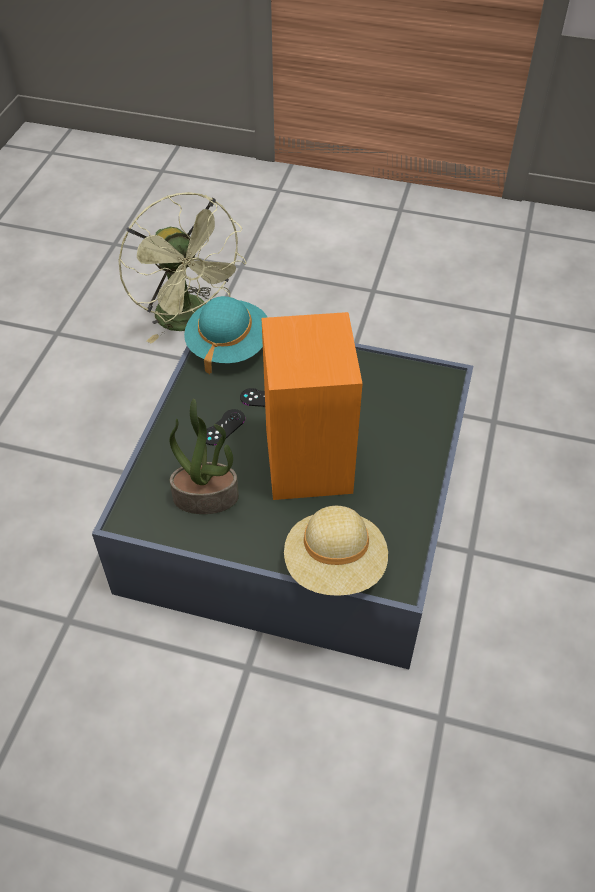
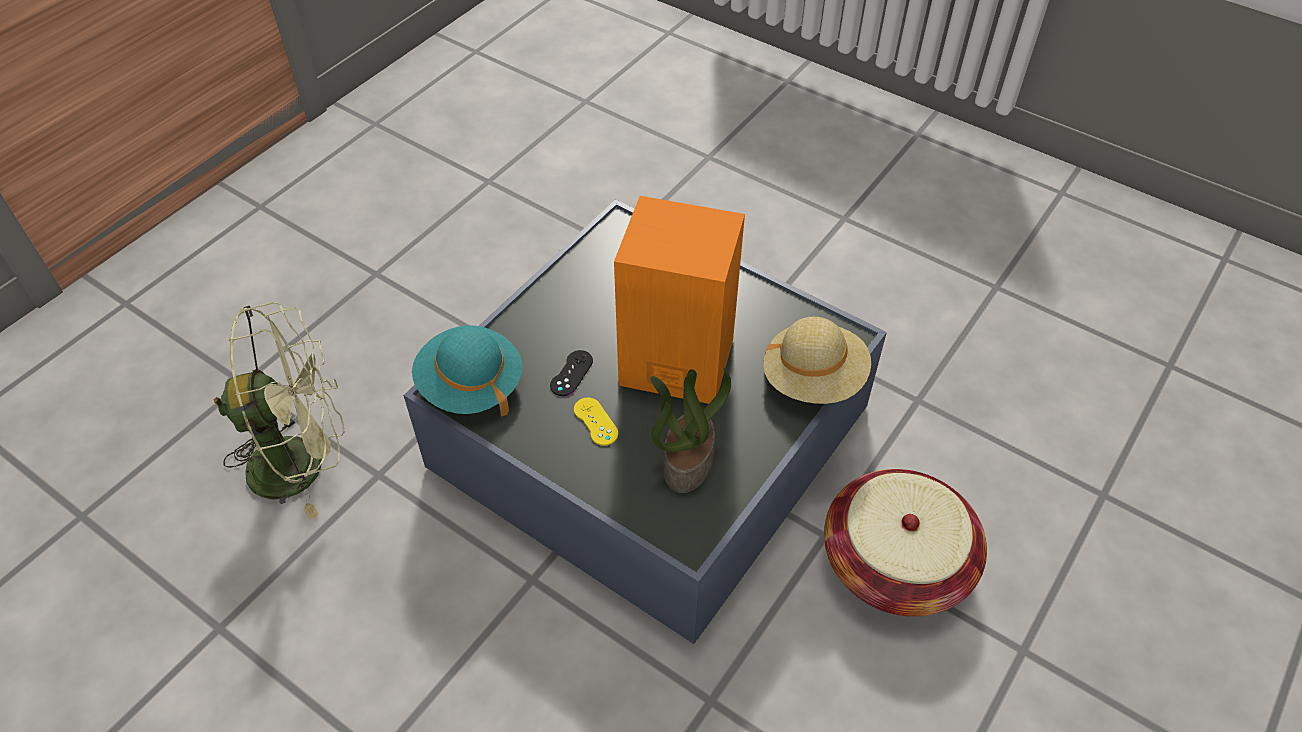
camera: 70 degrees left, 0 degrees up
black game controller [206,409,245,445] -> yellow game controller [574,397,619,446]
none -> basket [824,469,987,617]

